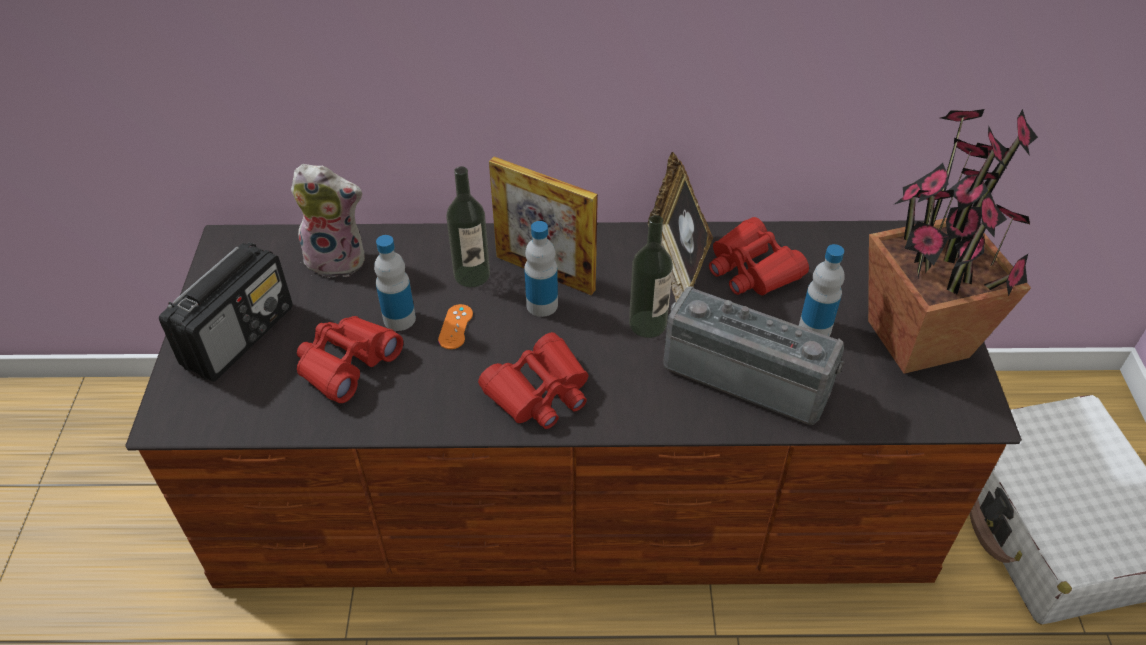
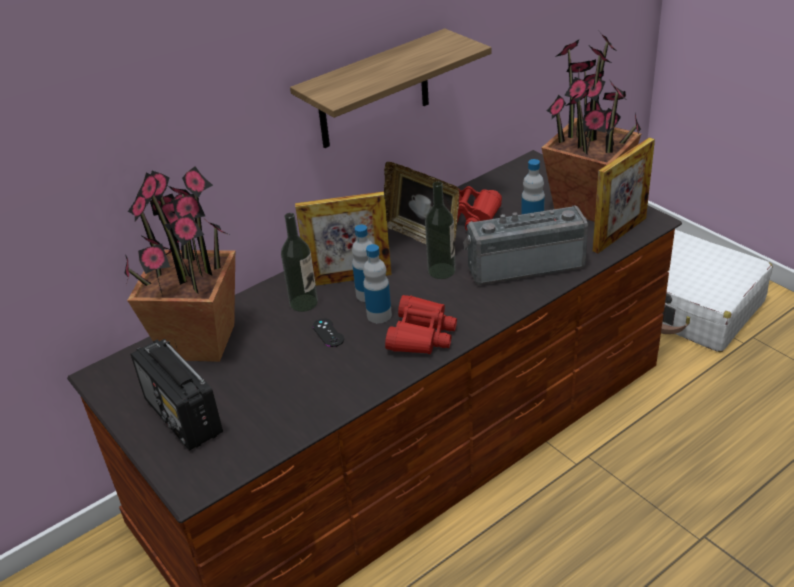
camera: 35 degrees left, 10 degrees down
radio [159,243,293,382] -> radio turned 150 degrees clockwise [131,339,223,451]
plush toy [291,164,365,278] -> potted plant [125,166,235,362]
red binoculars [297,316,403,403] -> none
bottle [374,235,416,331] -> bottle moved to [363,244,392,323]
orange game controller [438,304,473,349] -> black game controller [313,318,344,347]
none -> shelf [290,29,492,148]
none -> picture frame [593,137,655,254]

